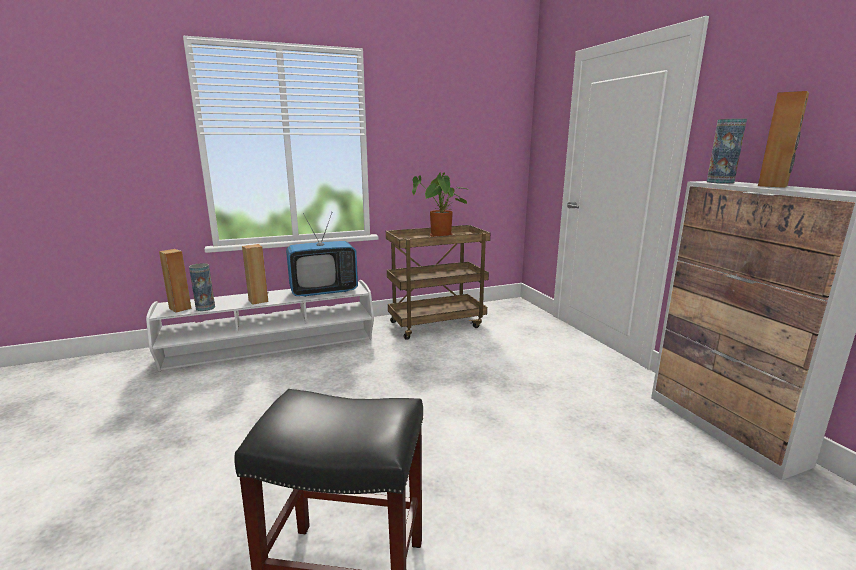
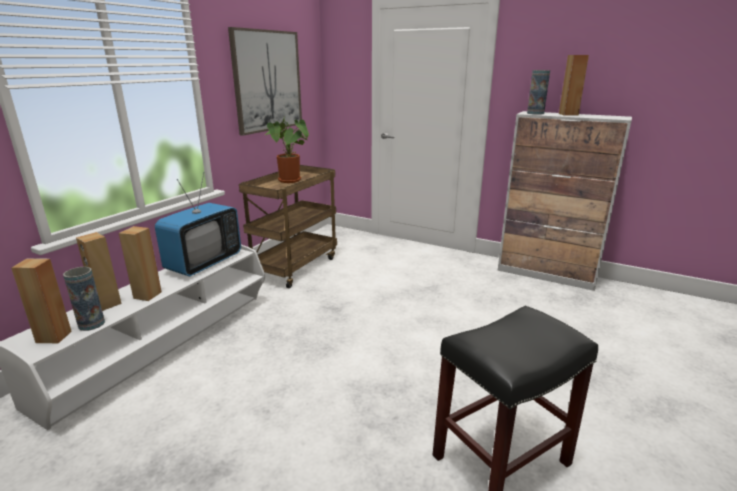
camera: 40 degrees left, 5 degrees up
none -> brown speaker [76,232,122,311]
none -> picture [228,27,302,136]

